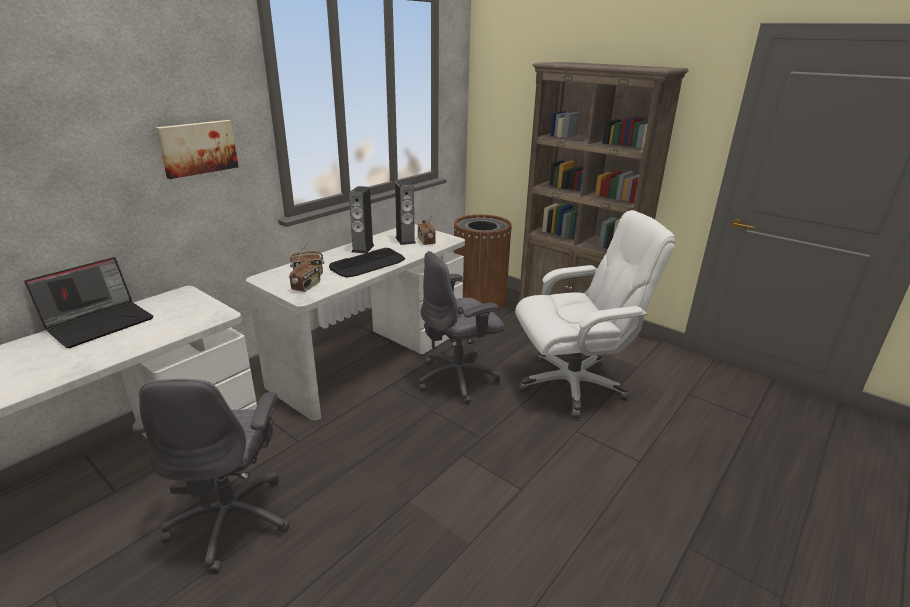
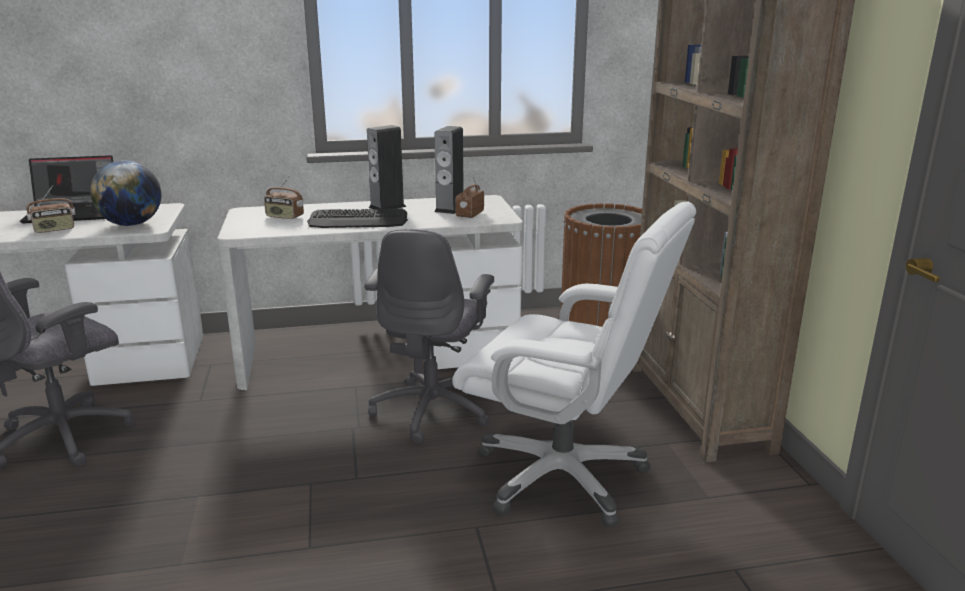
camera: 40 degrees right, 5 degrees down
picture [156,120,238,179] -> none
radio [289,251,320,292] -> radio moved to [27,185,76,233]
grey office chair [418,251,505,405] -> grey office chair turned 90 degrees counterclockwise [364,229,494,444]
none -> globe [90,160,161,226]

